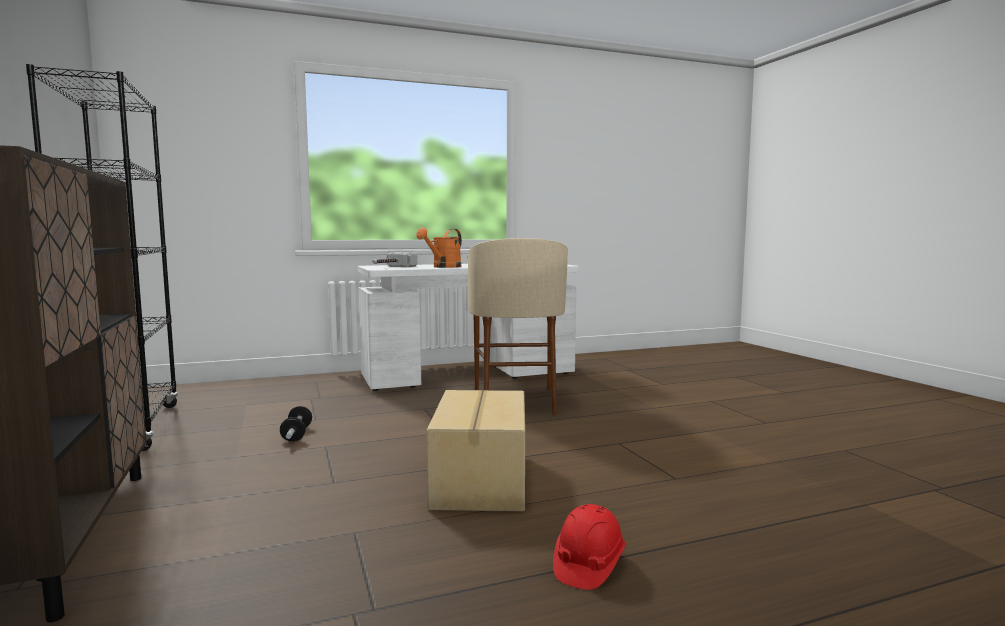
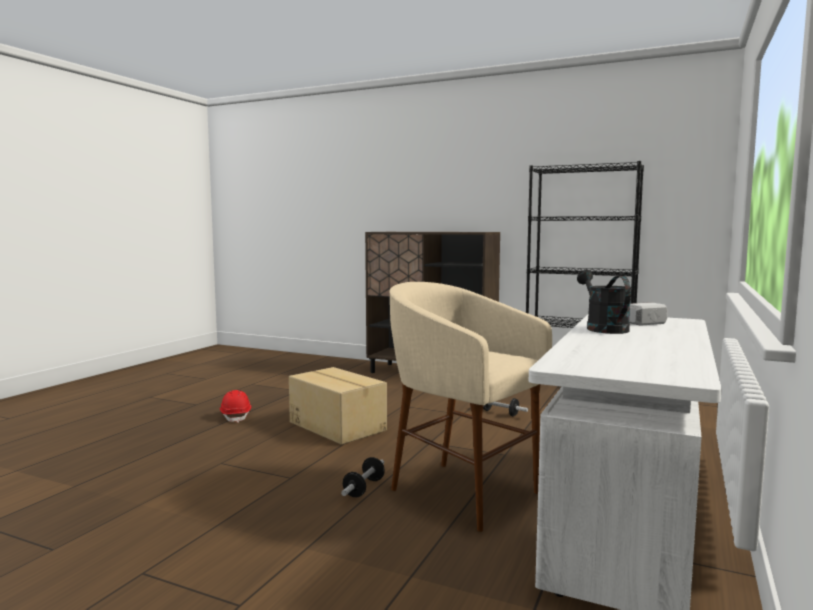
camera: 135 degrees right, 0 degrees up
orange watering can [416,227,462,268] -> black watering can [577,270,631,334]
none -> dumbbell [341,457,385,497]

